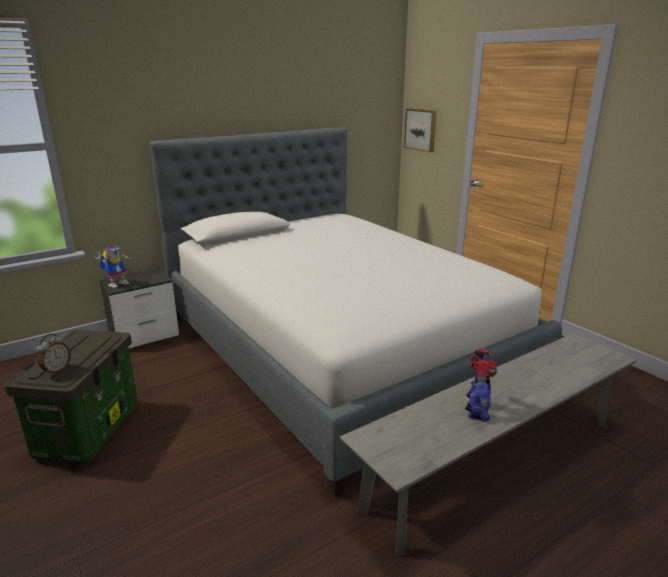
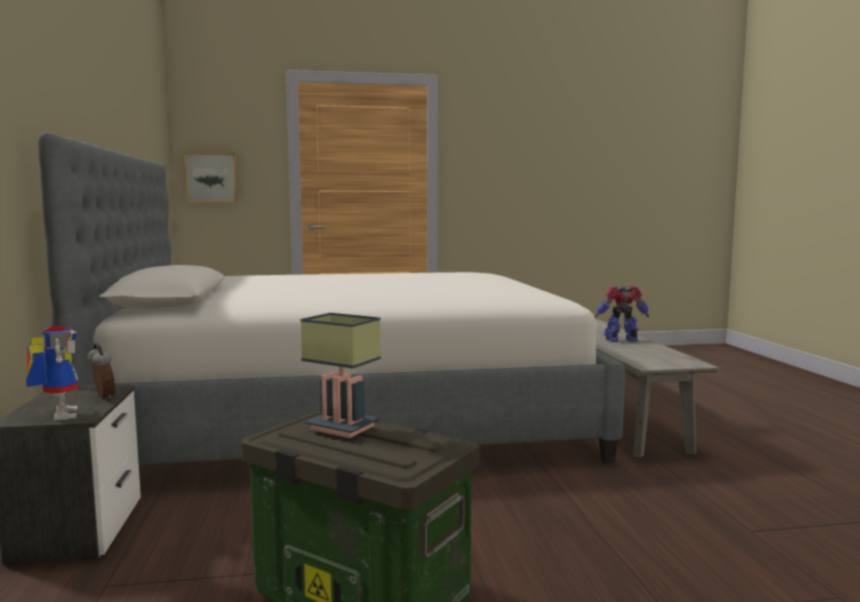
camera: 65 degrees left, 15 degrees down
alarm clock [37,334,71,375] -> alarm clock moved to [88,343,115,400]
toy robot [465,348,497,421] -> toy robot turned 45 degrees counterclockwise [594,285,649,342]
none -> table lamp [300,313,381,438]

